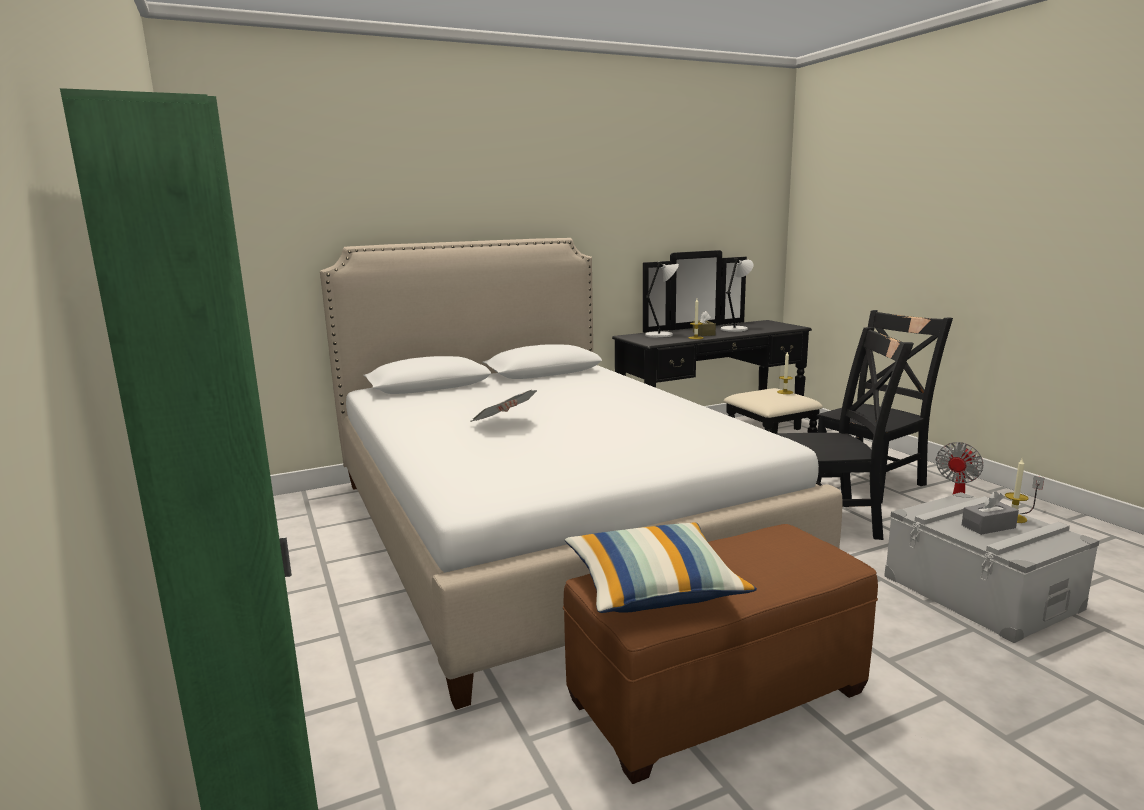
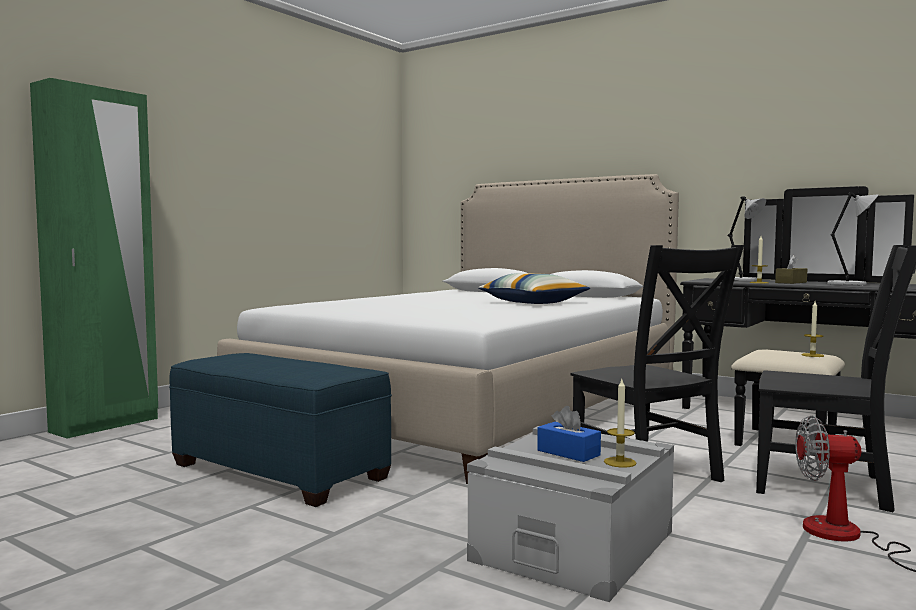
camera: 60 degrees right, 10 degrees down
newspaper [470,390,537,422] -> none
brown ottoman [563,524,878,784] -> blue ottoman [169,353,392,507]
pillow [565,522,757,613] -> pillow moved to [478,273,590,304]
grey tissue box [962,491,1019,535] -> blue tissue box [537,406,601,462]

